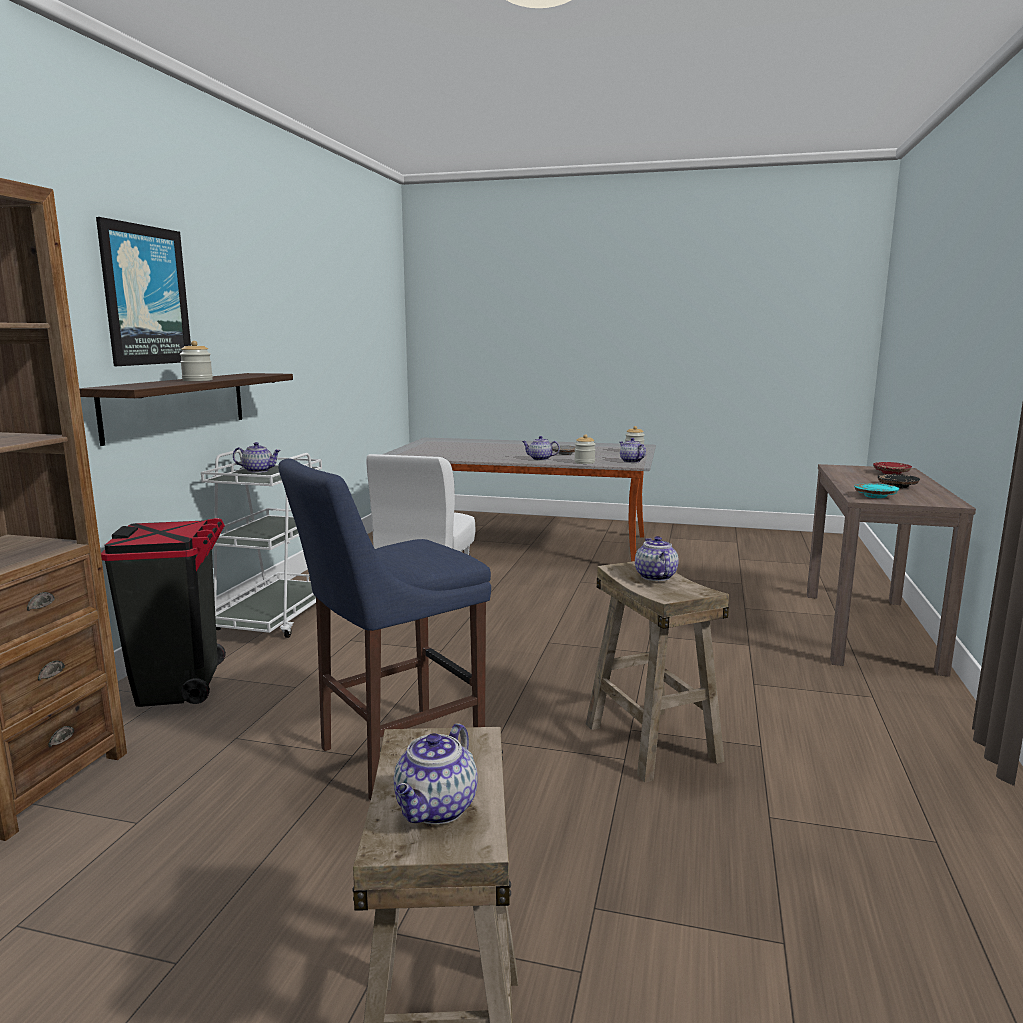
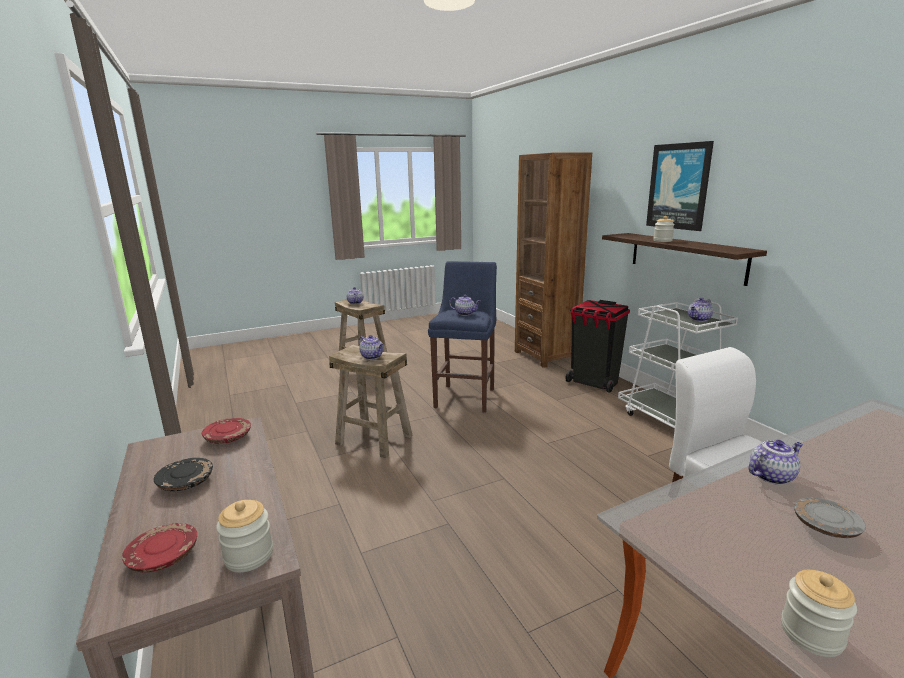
camera: 140 degrees right, 5 degrees up
jar [574,434,596,464] -> jar moved to [216,500,273,572]
teapot [619,438,646,463] -> teapot moved to [449,295,481,315]
turquoise plate [854,483,899,498] -> red plate [202,418,251,443]

